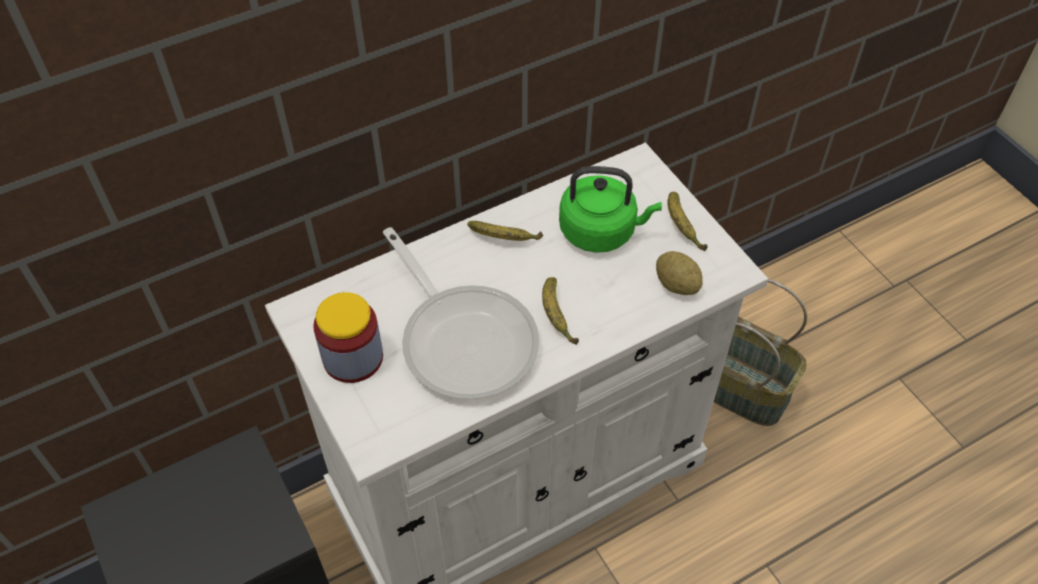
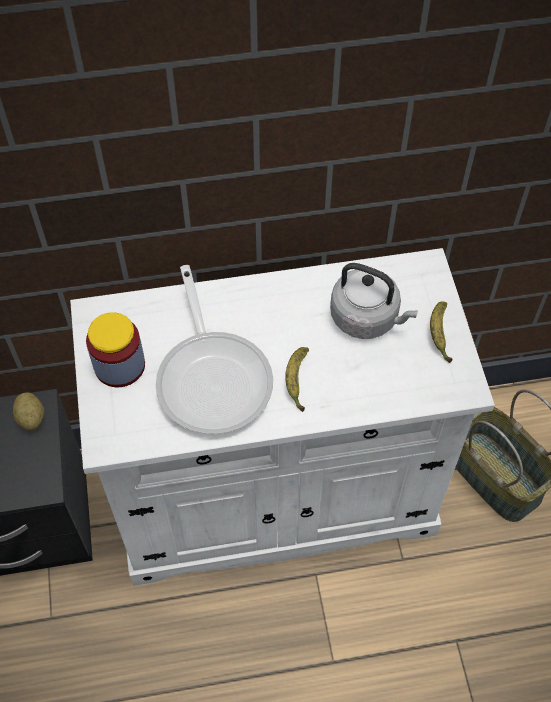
camera: 20 degrees right, 5 degrees up
banana [467,221,543,241] -> none
green kettle [559,166,662,253] -> grey kettle [330,263,418,339]
potato [656,251,703,295] -> potato moved to [13,393,44,431]

